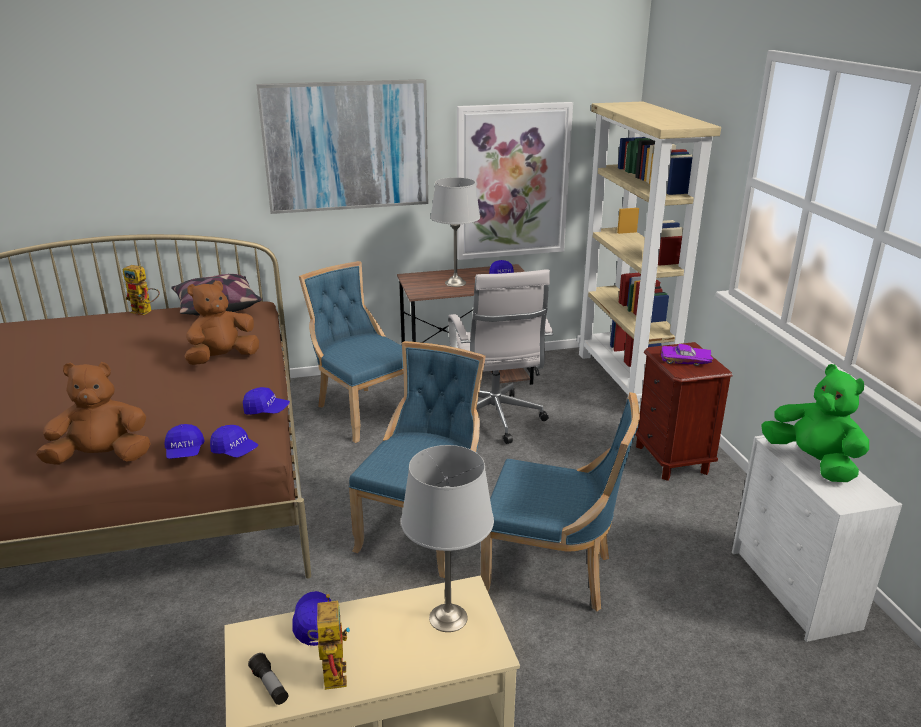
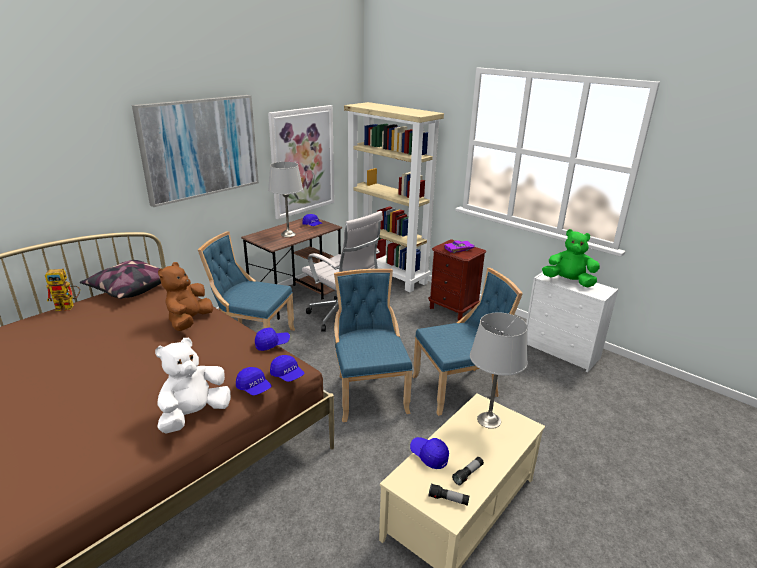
camera: 35 degrees left, 0 degrees up
brown plush toy [36,362,151,465] -> white plush toy [155,338,231,433]
blue cap [210,425,258,458] -> blue cap turned 45 degrees clockwise [270,355,305,382]
toy robot [307,594,350,690] -> flashlight [452,457,484,485]

